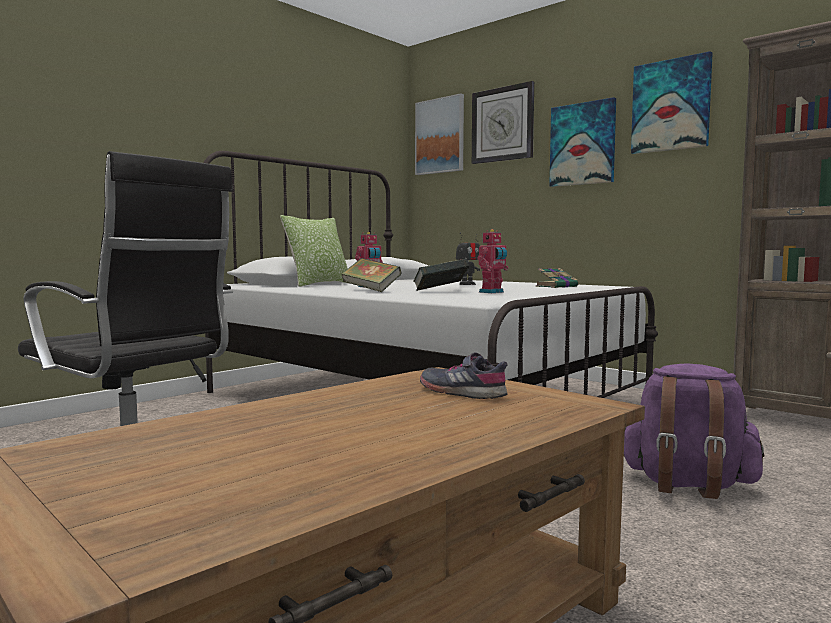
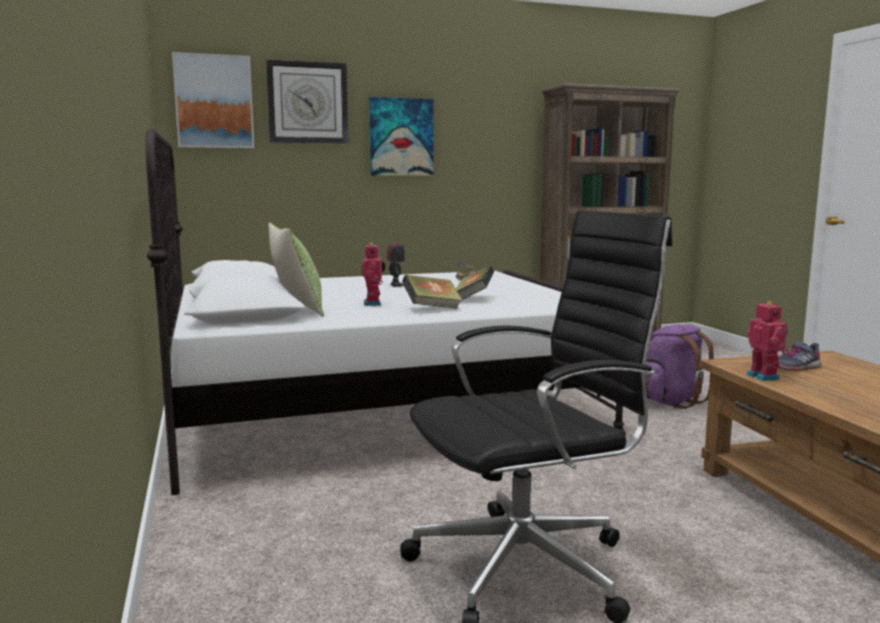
camera: 60 degrees left, 5 degrees up
toy robot [478,229,508,293] -> toy robot moved to [746,301,789,381]
picture [631,51,713,154] -> none

